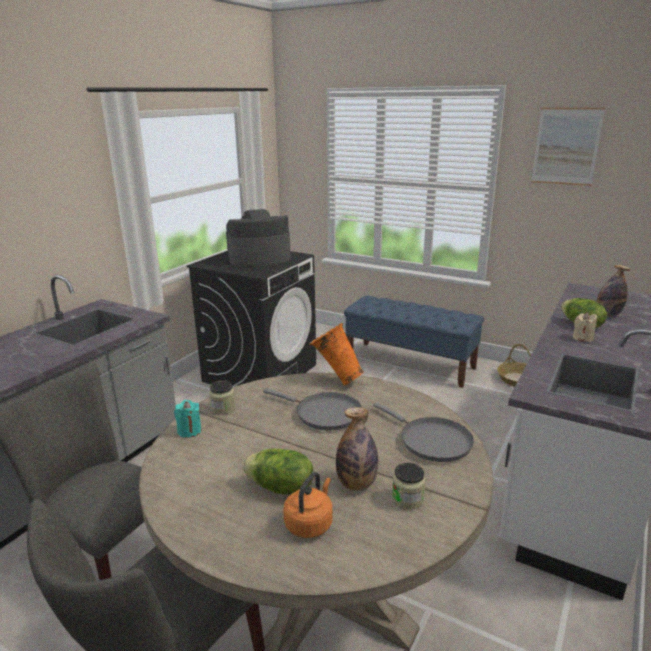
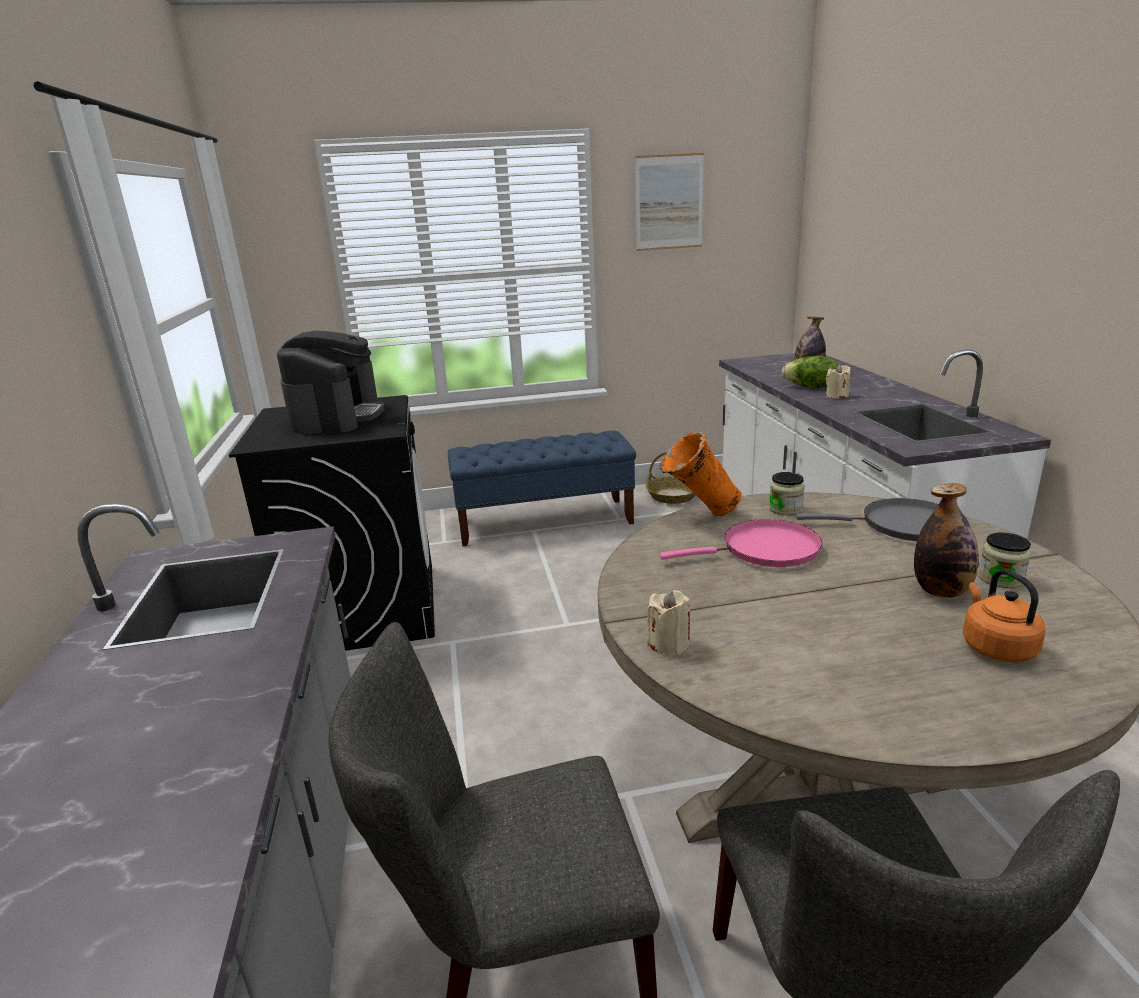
camera: 40 degrees left, 0 degrees up
turquoise candle [174,400,202,438] -> beige candle [647,590,690,655]
jar [209,380,236,415] -> jar moved to [769,472,805,515]
coffee machine [226,209,291,267] -> coffee machine turned 150 degrees clockwise [277,331,384,434]
lettuce [242,448,313,495] -> none
grey frying pan [263,388,362,430] -> pink frying pan [659,519,822,567]

